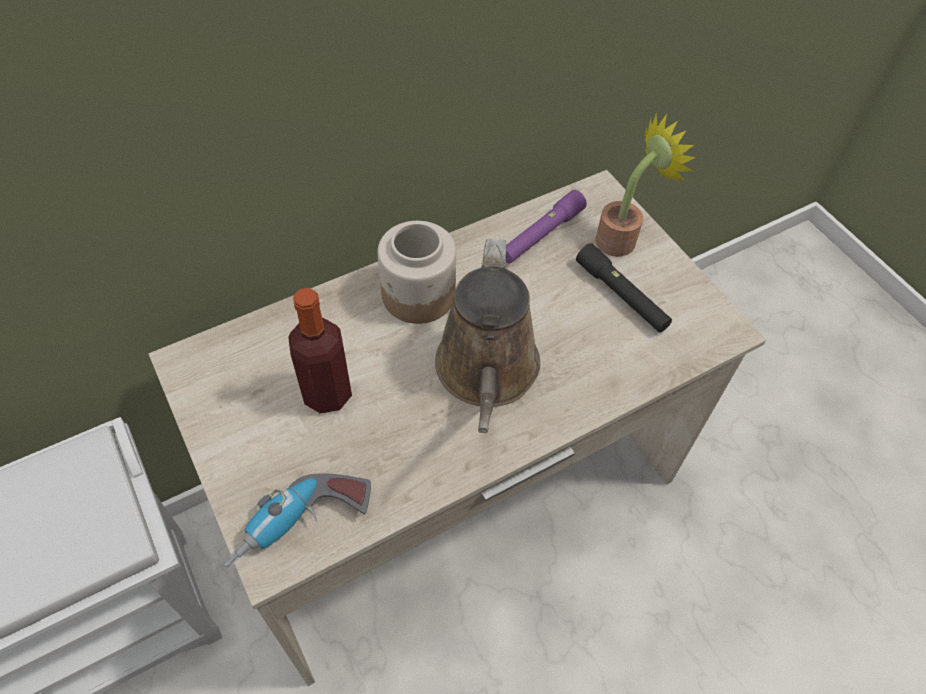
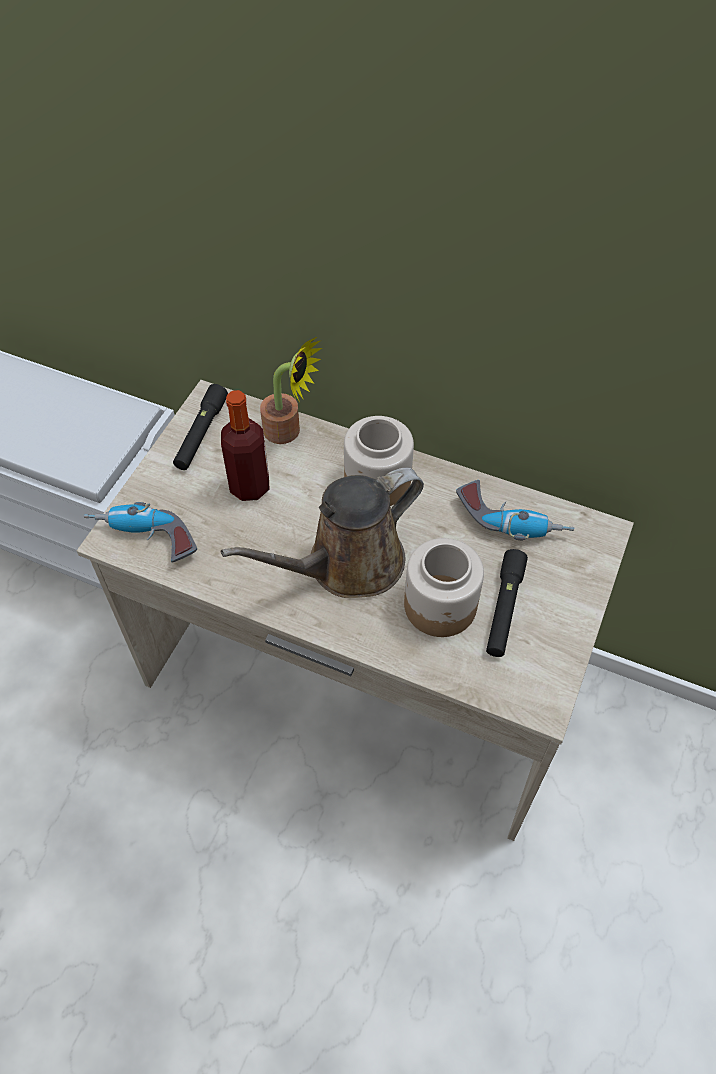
camera: 55 degrees right, 0 degrees up
purple flashlight [506,190,587,263] -> power drill [456,480,574,541]
potted plant [595,113,696,257] -> potted plant moved to [260,337,322,444]
none -> black flashlight [173,384,228,470]
none -> jar [404,538,484,637]

